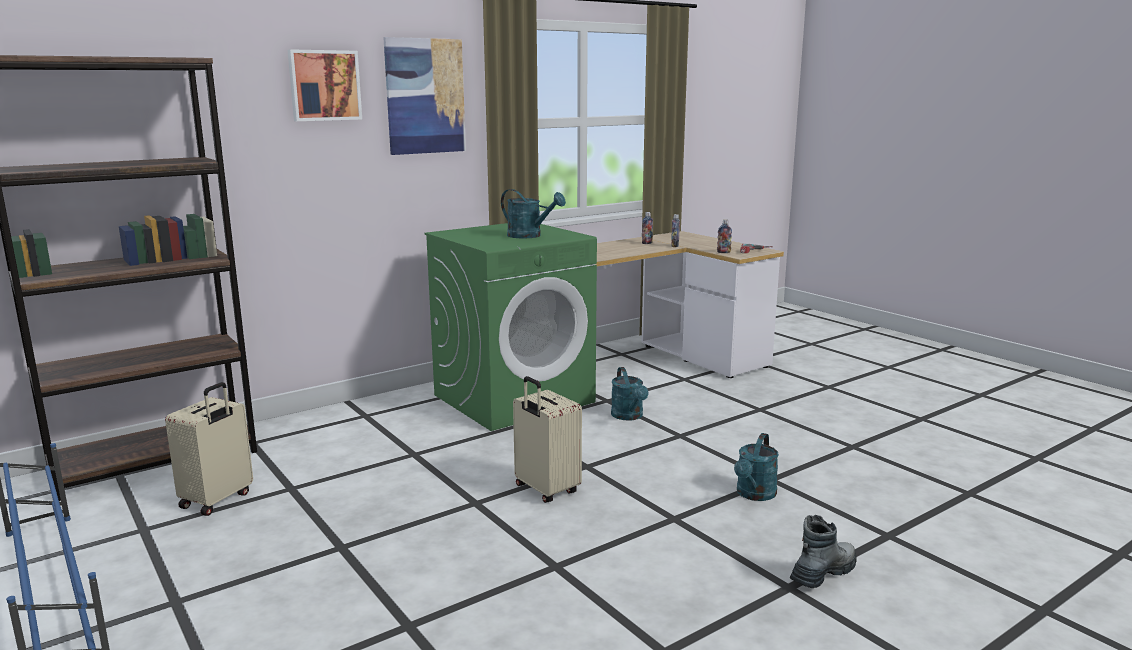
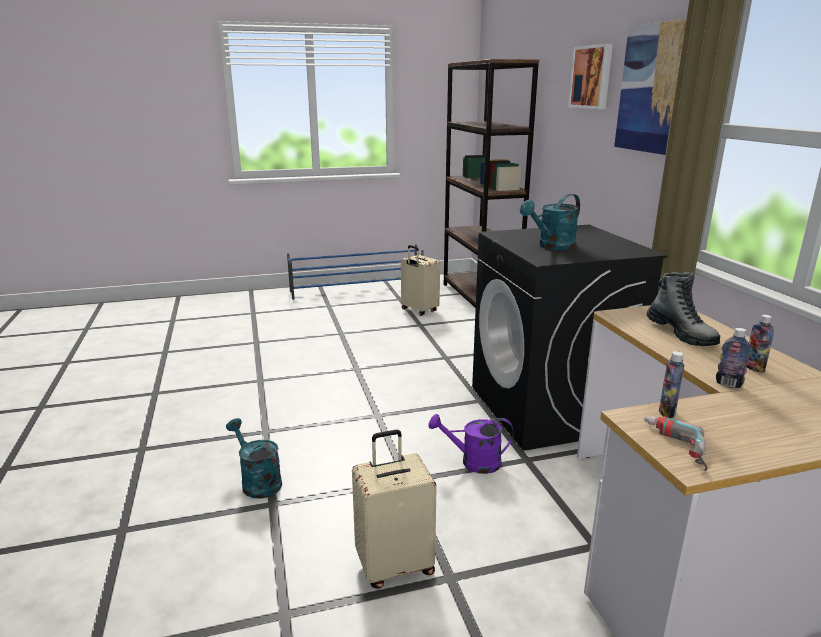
camera: 110 degrees right, 5 degrees up
green washing machine [424,223,597,431] -> black washing machine [472,225,668,451]
beige suitcase [513,376,582,503] -> beige suitcase moved to [352,430,437,589]
turquoise watering can [611,367,649,421] -> purple watering can [428,414,513,474]
boot [790,515,857,588] -> boot moved to [647,272,720,346]

